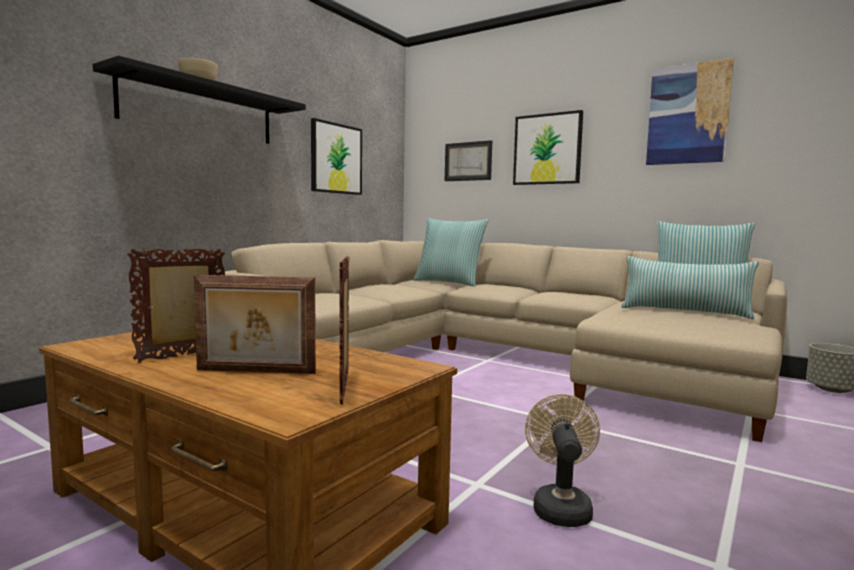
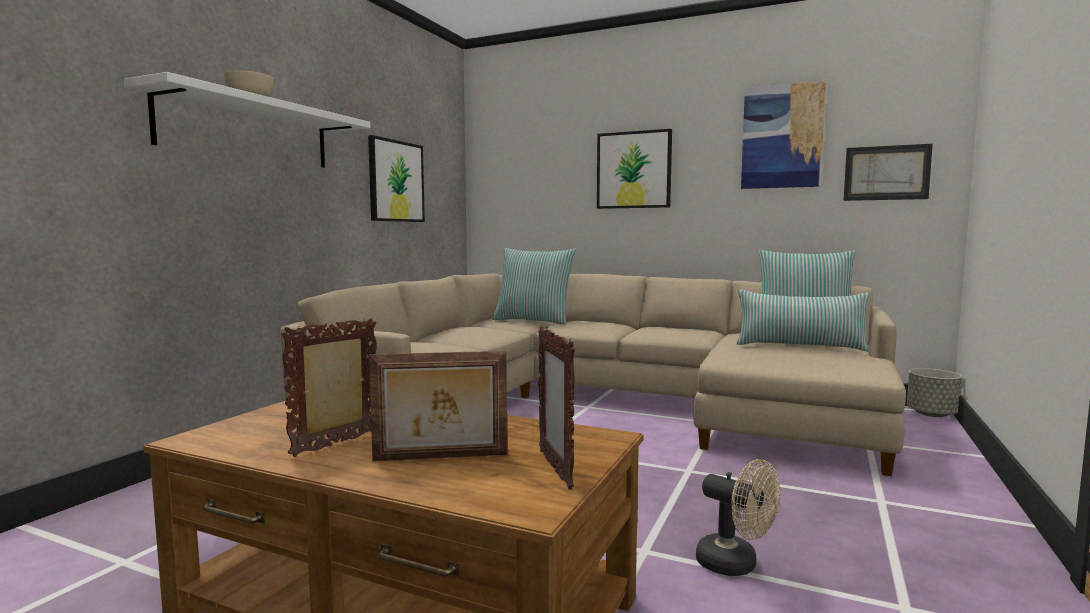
camera: 10 degrees left, 0 degrees up
black shelf [93,55,306,144] -> white shelf [124,72,370,168]
picture [445,140,492,181] -> picture moved to [844,144,933,201]
beige fan [525,394,600,527] -> beige fan turned 135 degrees clockwise [696,459,780,576]

